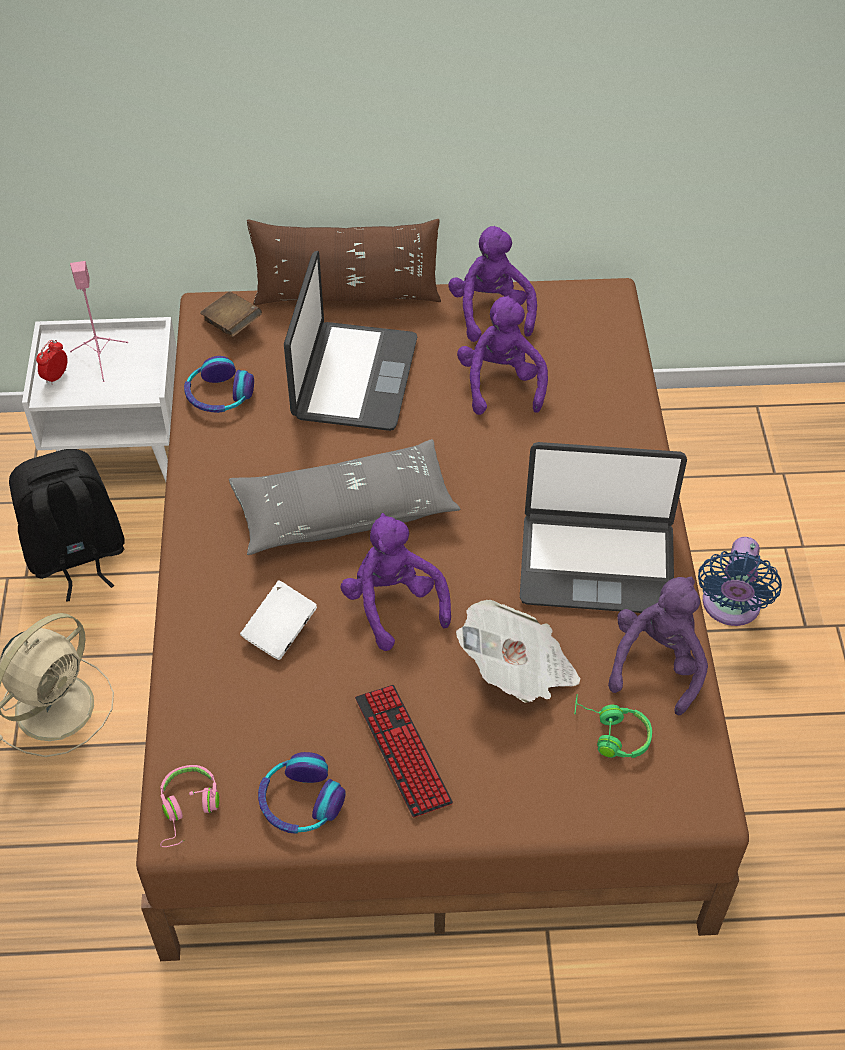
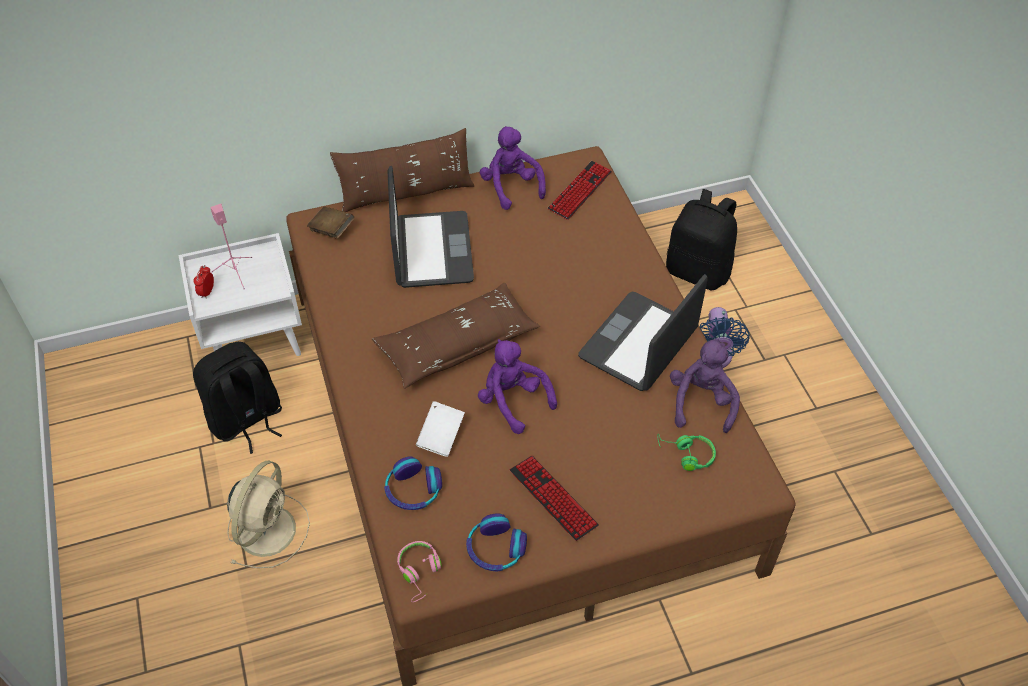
camera: 15 degrees left, 0 degrees up
headphones [184,356,254,413] -> headphones moved to [384,456,442,510]
grey pillow [229,439,460,555] -> brown pillow [372,283,540,389]
newspaper [456,600,580,703] -> none
purple plush toy [457,296,548,415] -> none
laptop [520,442,687,613] -> laptop turned 135 degrees clockwise [578,274,708,391]
none -> keyboard [548,161,612,220]
none -> black backpack [666,189,737,291]

